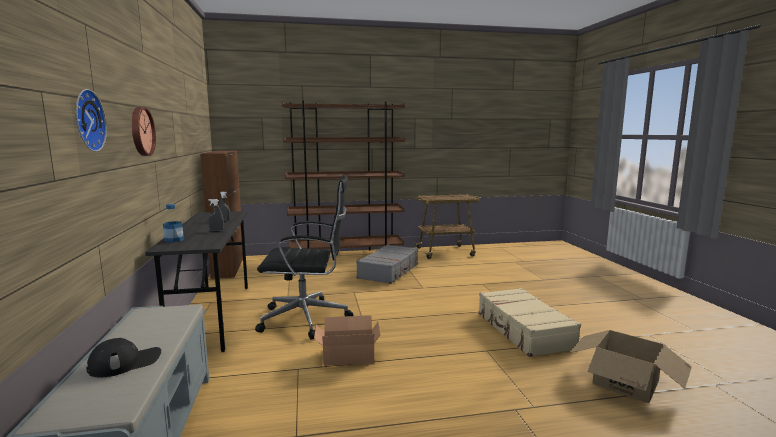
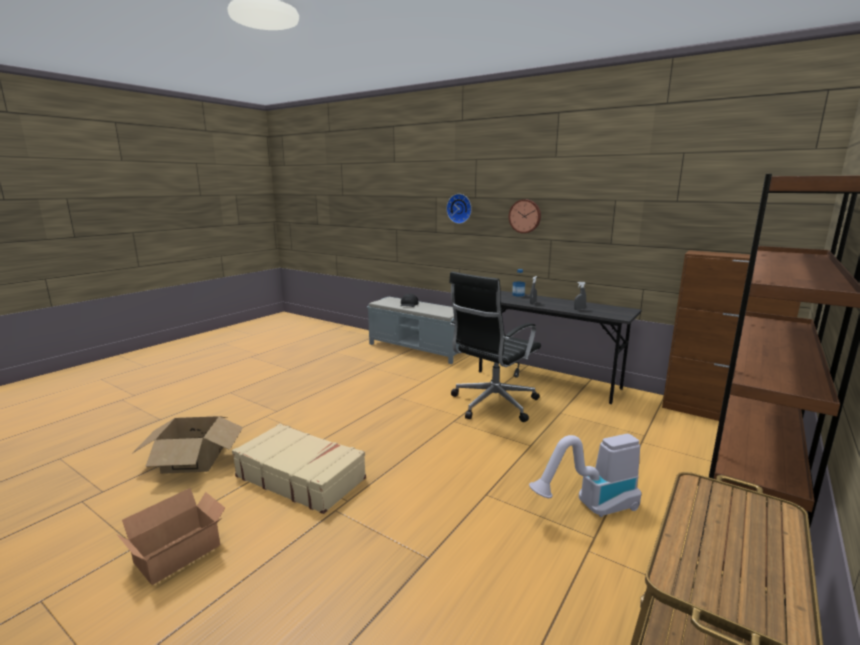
camera: 135 degrees right, 5 degrees up
cardboard box [314,315,381,366] -> cardboard box moved to [117,488,225,585]
grey suitcase [356,245,418,284] -> vacuum cleaner [529,434,641,517]

